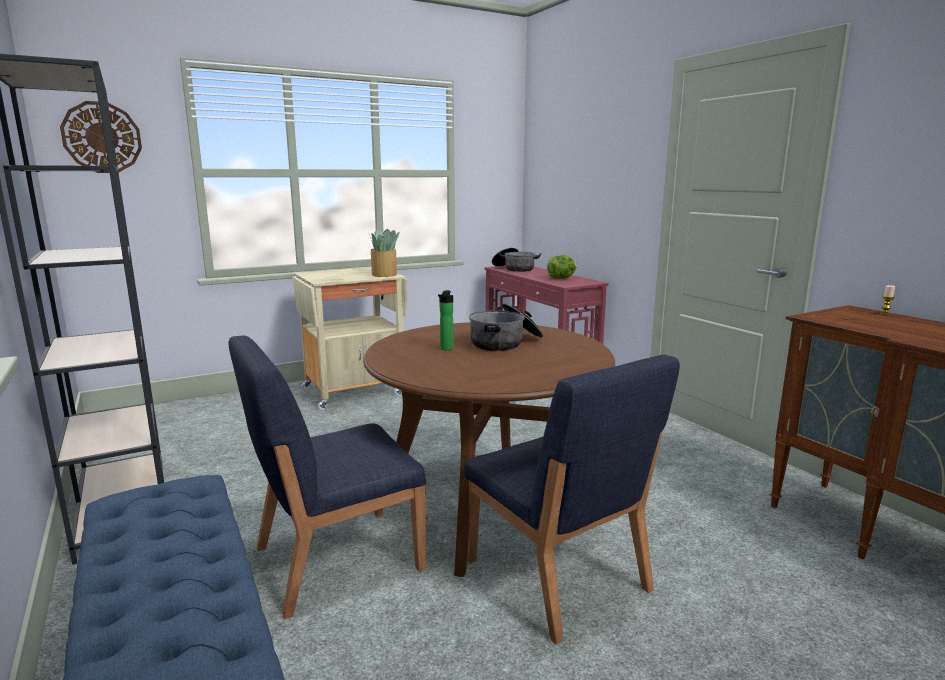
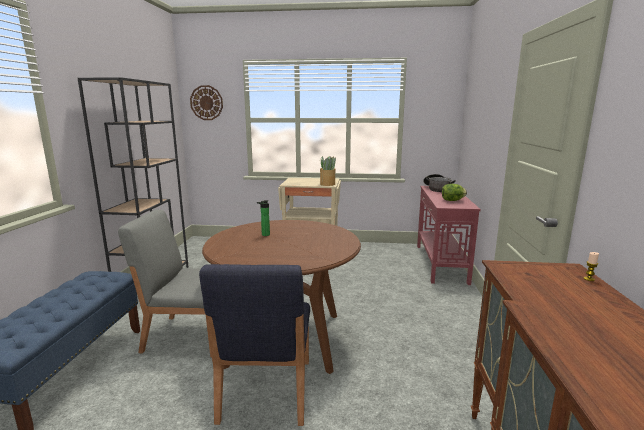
camera: 35 degrees right, 0 degrees up
blue chair [229,336,426,619] -> grey chair [118,209,212,357]
cooking pot [469,303,543,351] -> none

